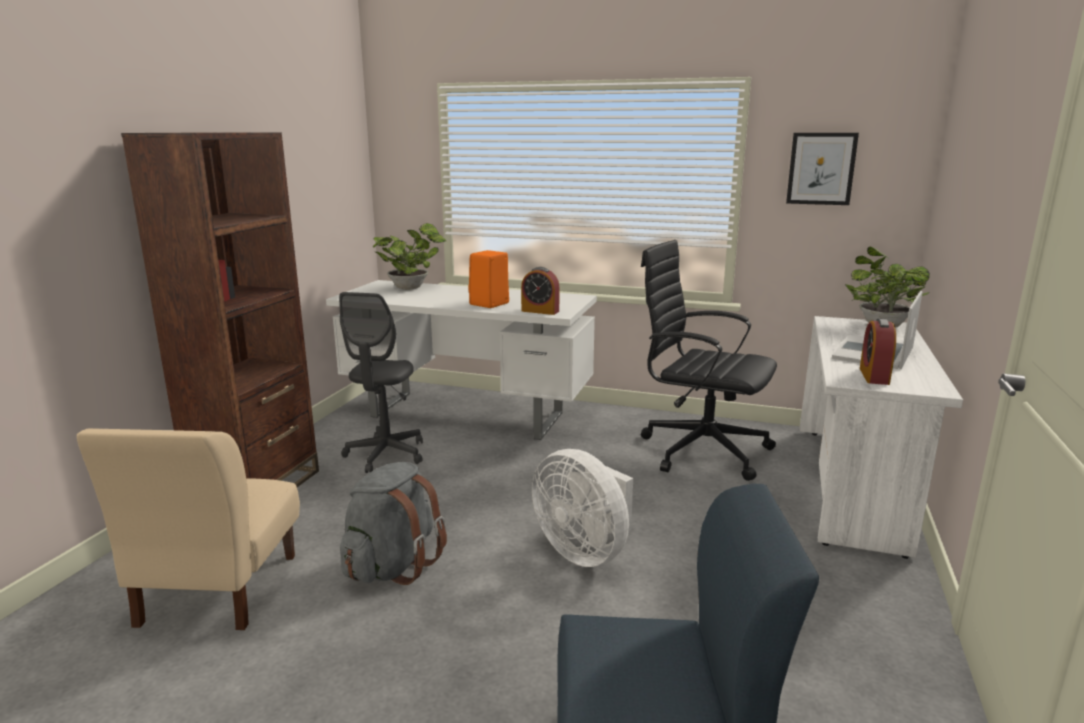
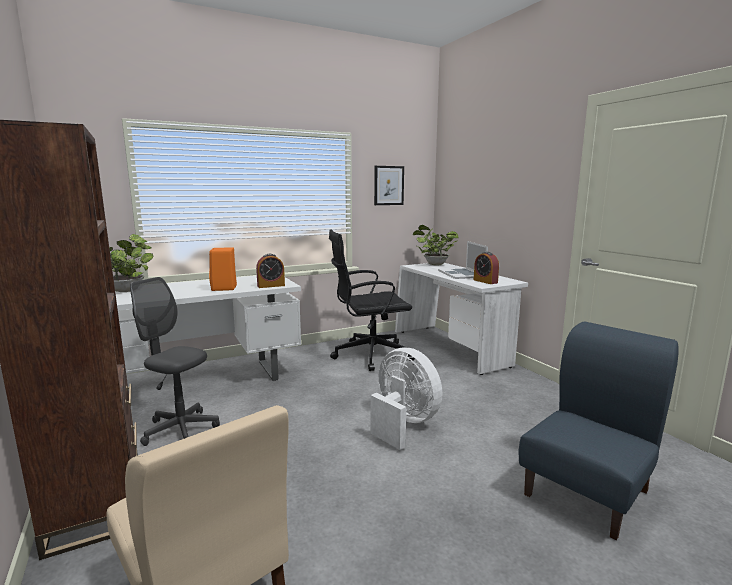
camera: 45 degrees left, 5 degrees down
grey office chair [339,292,423,473] -> grey office chair turned 150 degrees clockwise [130,277,220,446]
grey backpack [340,462,447,585] -> none
white fan [532,449,633,567] -> white fan turned 135 degrees counterclockwise [371,348,442,450]

